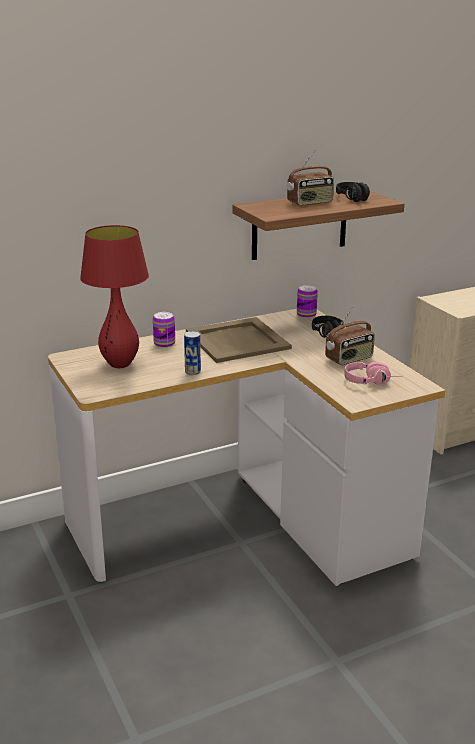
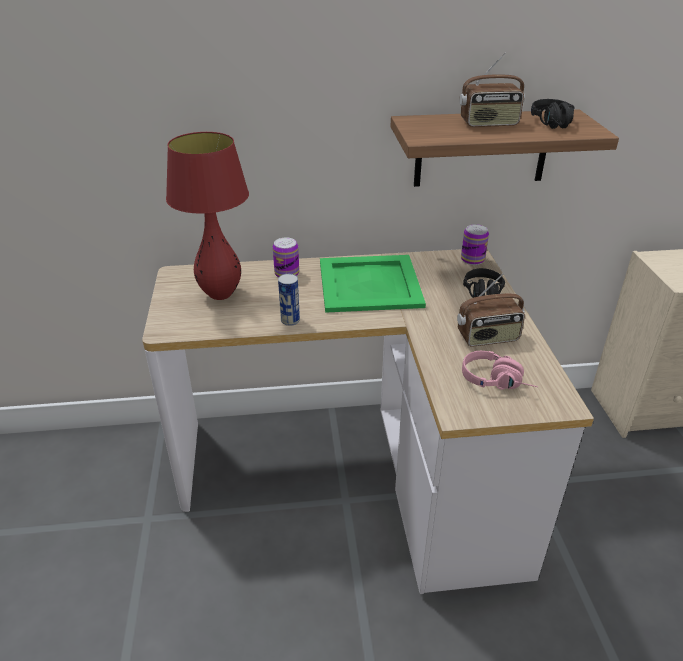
camera: 20 degrees right, 10 degrees up
beige tray [186,317,292,363] -> green tray [320,255,426,313]

